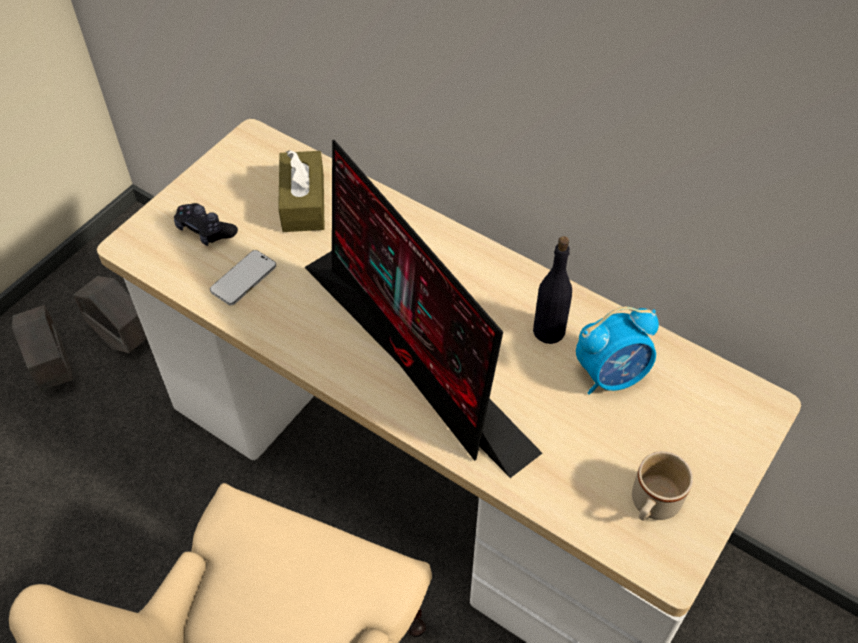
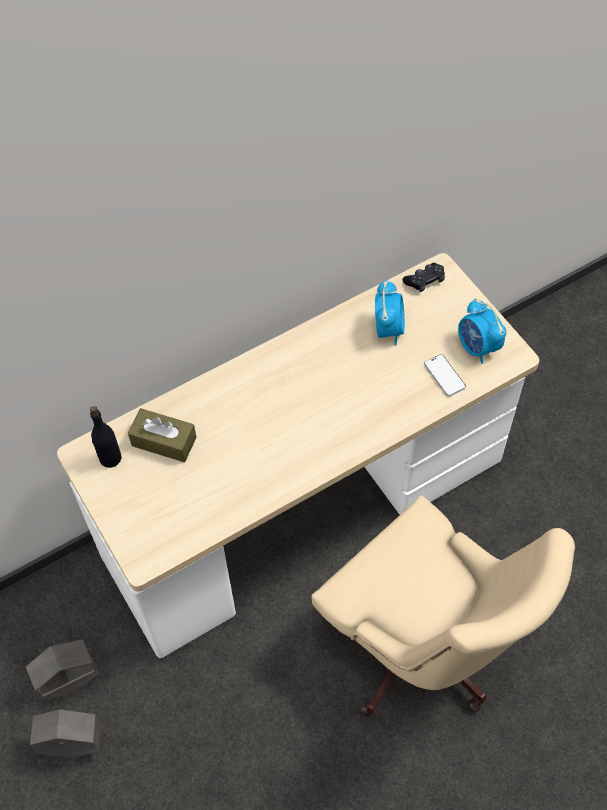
camera: 65 degrees left, 5 degrees up
black game controller [174,203,238,246] -> black game controller moved to [403,263,445,292]
phone [210,250,276,306] -> phone moved to [424,354,466,396]
monitor [304,140,542,478] -> none
black bottle [533,236,572,344] -> black bottle moved to [90,406,122,468]
beige mug [632,451,693,520] -> alarm clock [458,298,506,364]

